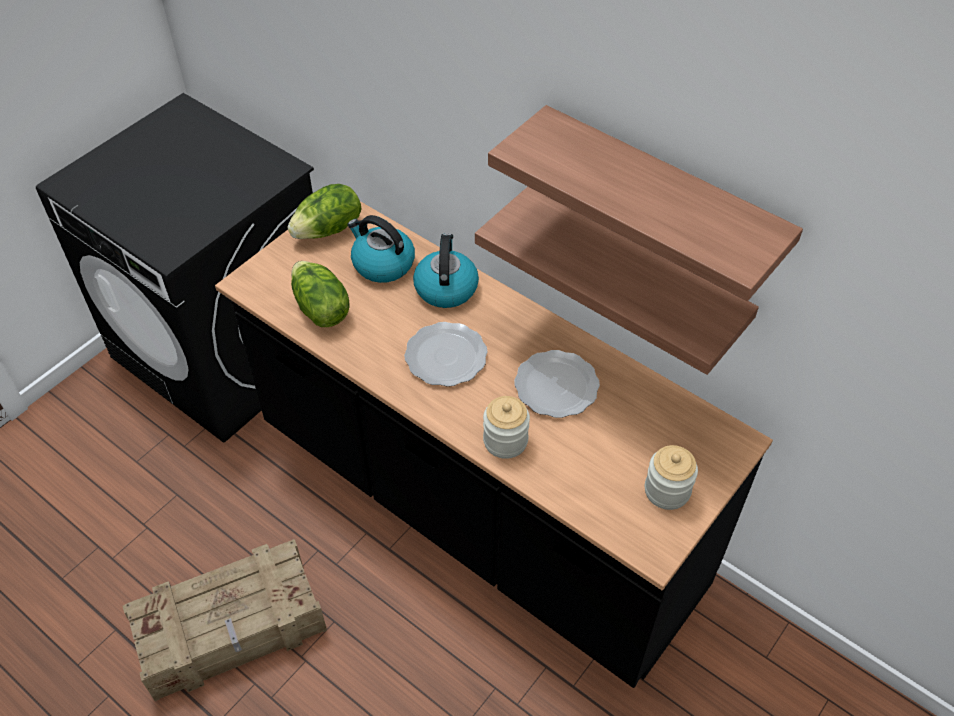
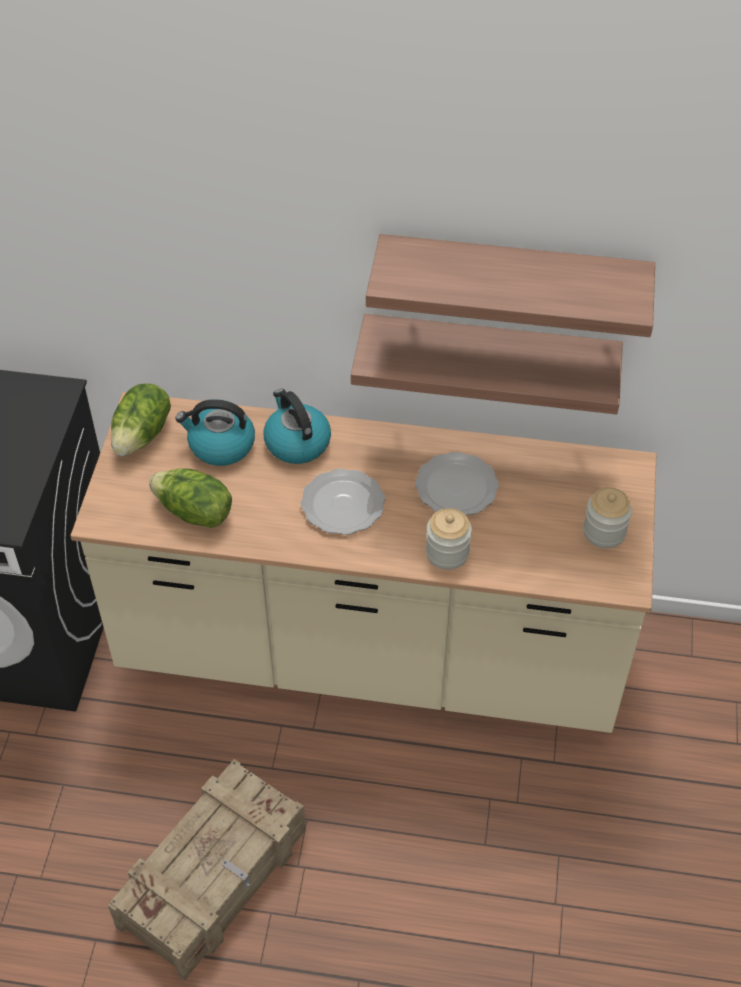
camera: 30 degrees left, 0 degrees up
black counter [215,201,773,688] -> beige counter [70,392,656,733]

